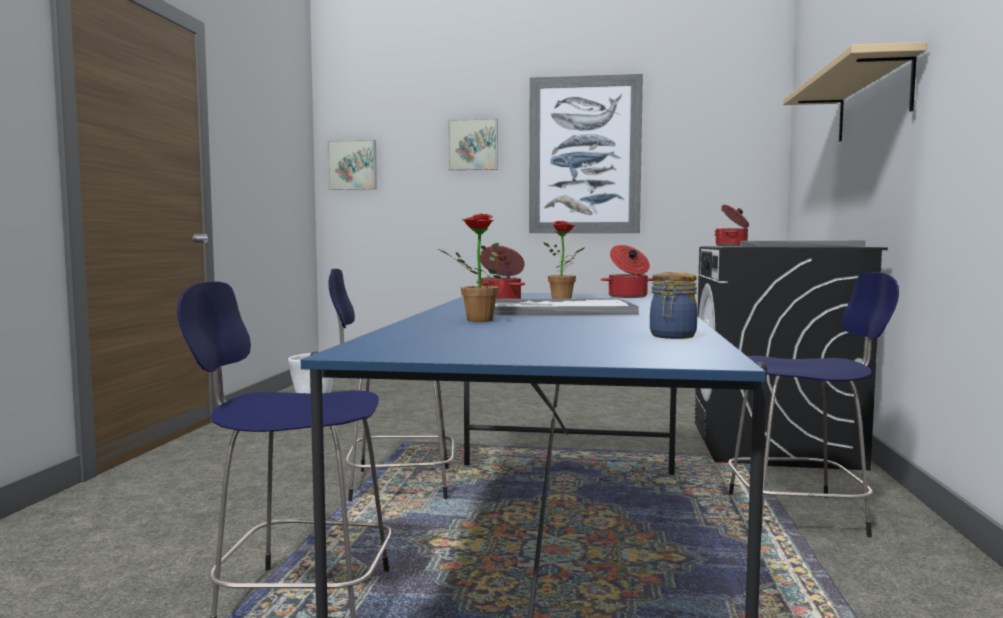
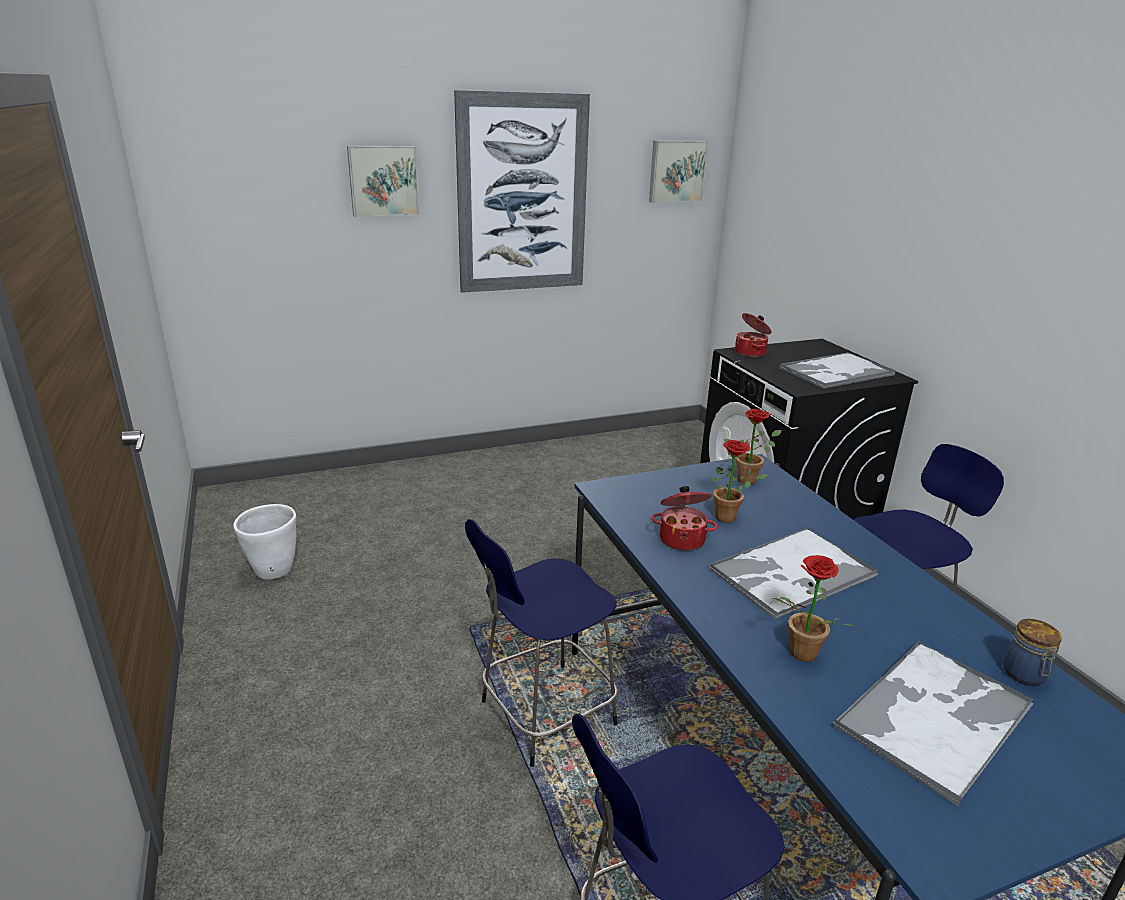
camera: 30 degrees left, 20 degrees up
picture [327,140,377,190] -> picture moved to [649,141,708,203]
cooking pot [601,245,654,298] -> potted plant [724,409,781,484]
beige shelf [783,42,927,141] -> none
none -> tray [833,640,1033,806]

